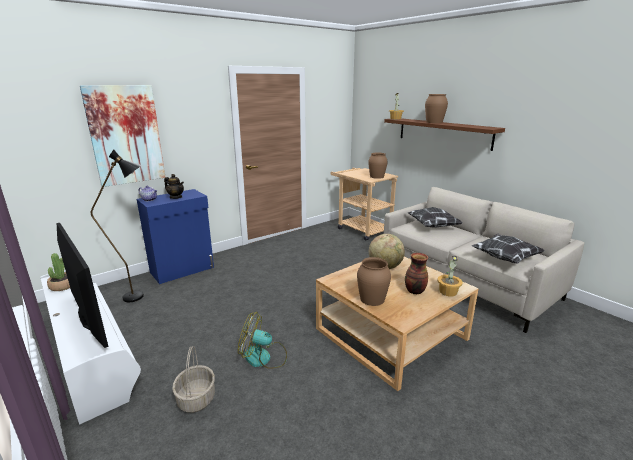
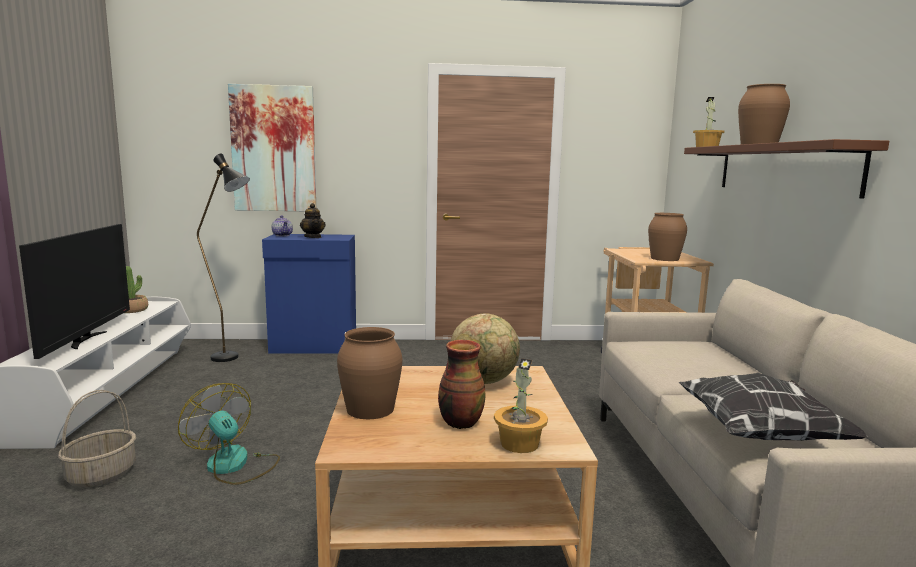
camera: 35 degrees right, 10 degrees down
pillow [407,207,462,228] -> none

